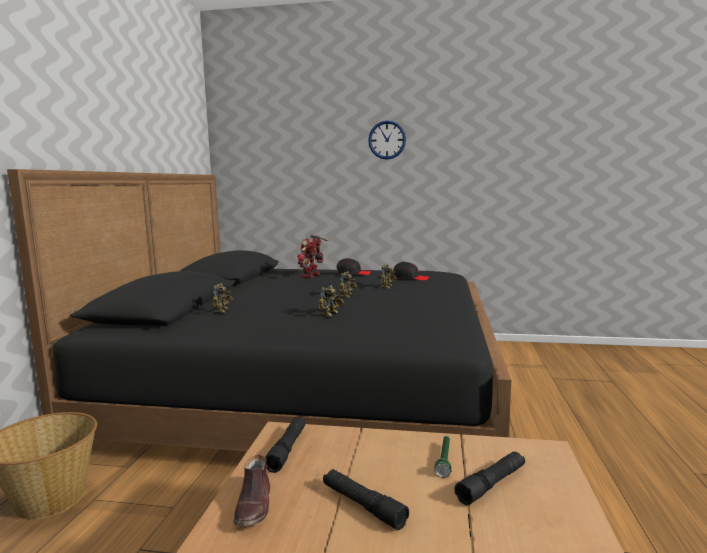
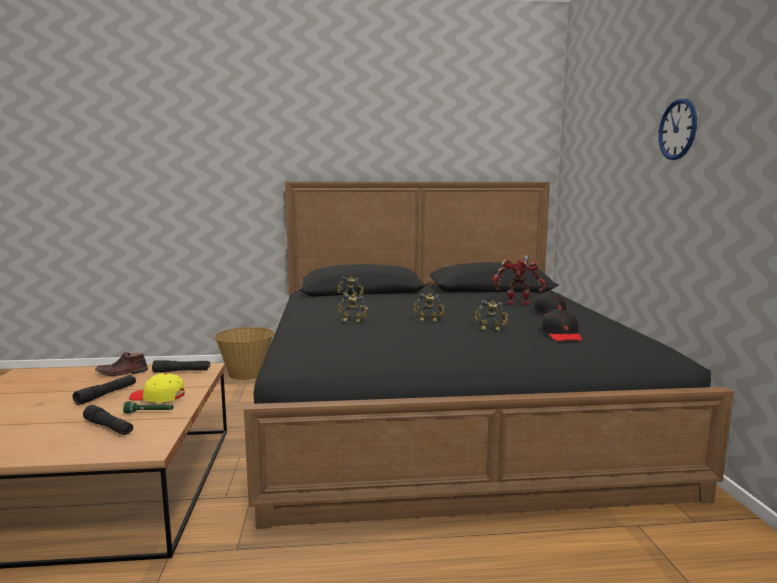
camera: 75 degrees right, 0 degrees up
none -> yellow cap [129,373,185,402]

